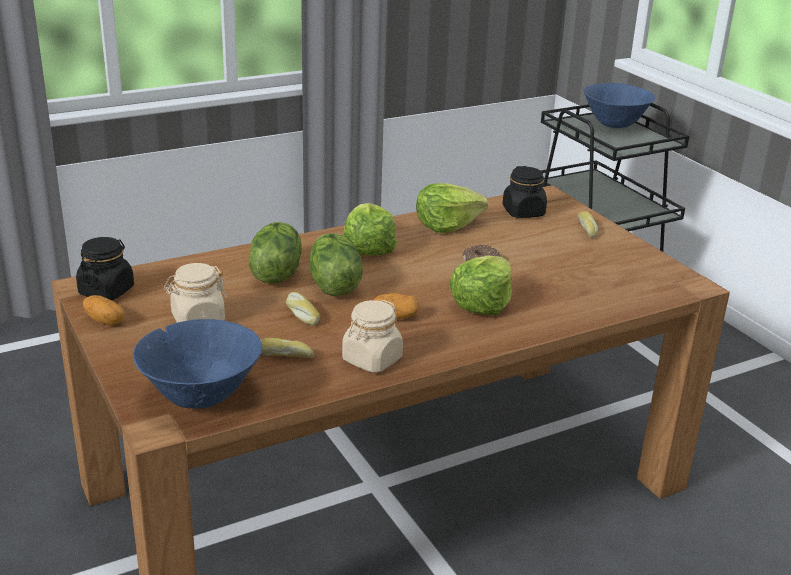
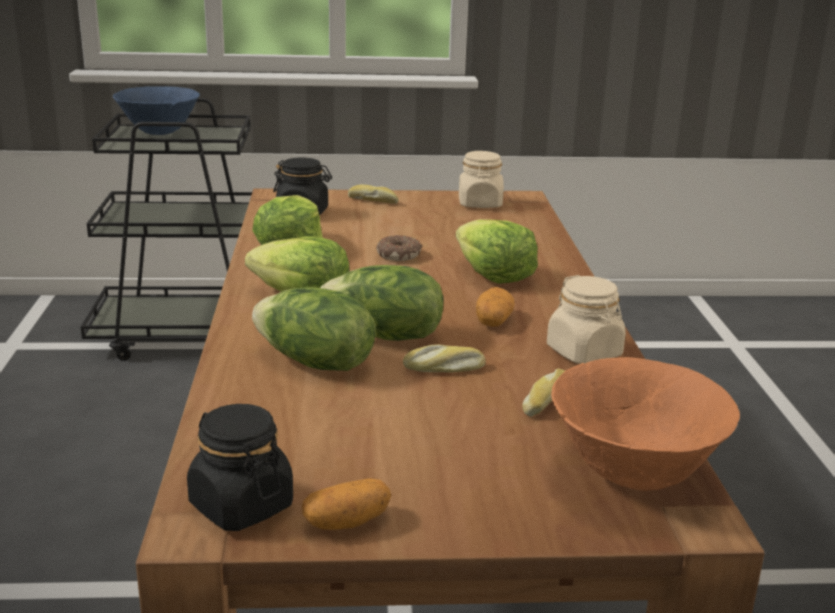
camera: 65 degrees left, 5 degrees down
blue bowl [133,319,262,409] -> orange bowl [551,357,740,491]
beige jar [164,263,228,323] -> beige jar moved to [459,151,504,208]

